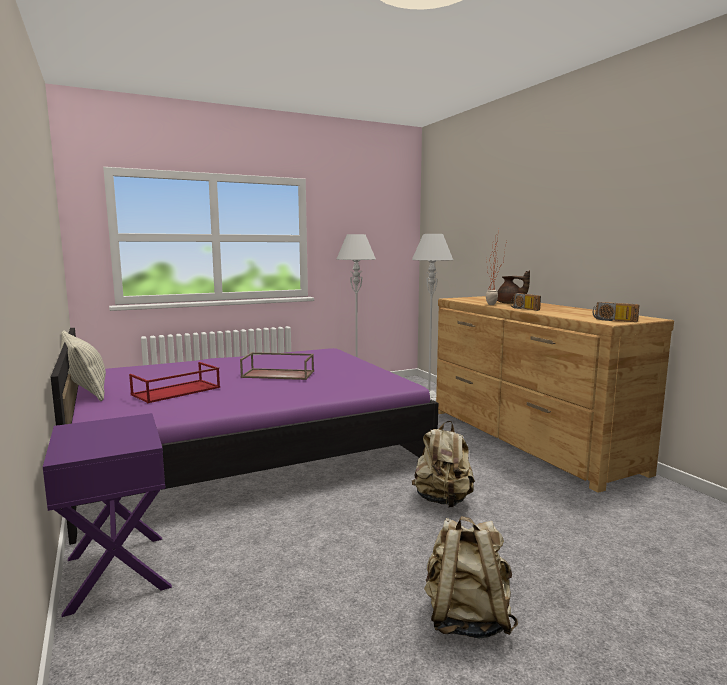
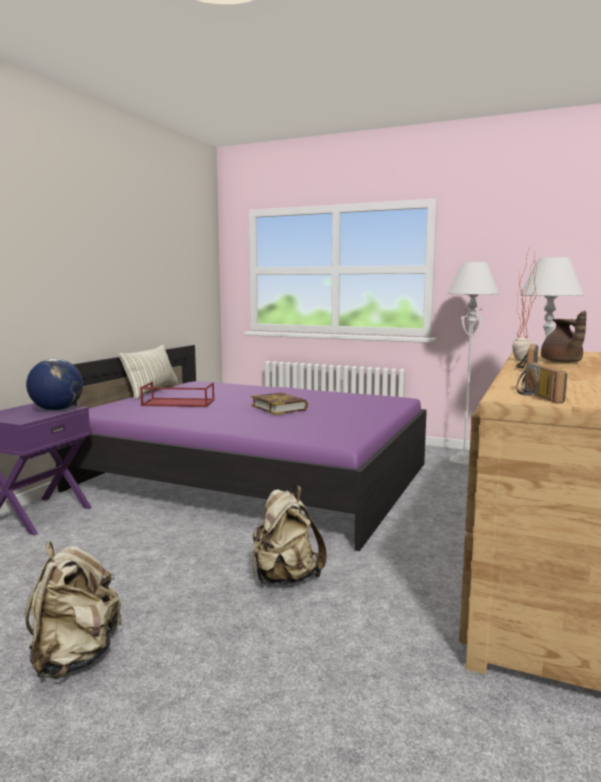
camera: 50 degrees right, 0 degrees up
brown tray [240,352,314,380] -> book [251,393,308,415]
none -> globe [26,358,83,411]

